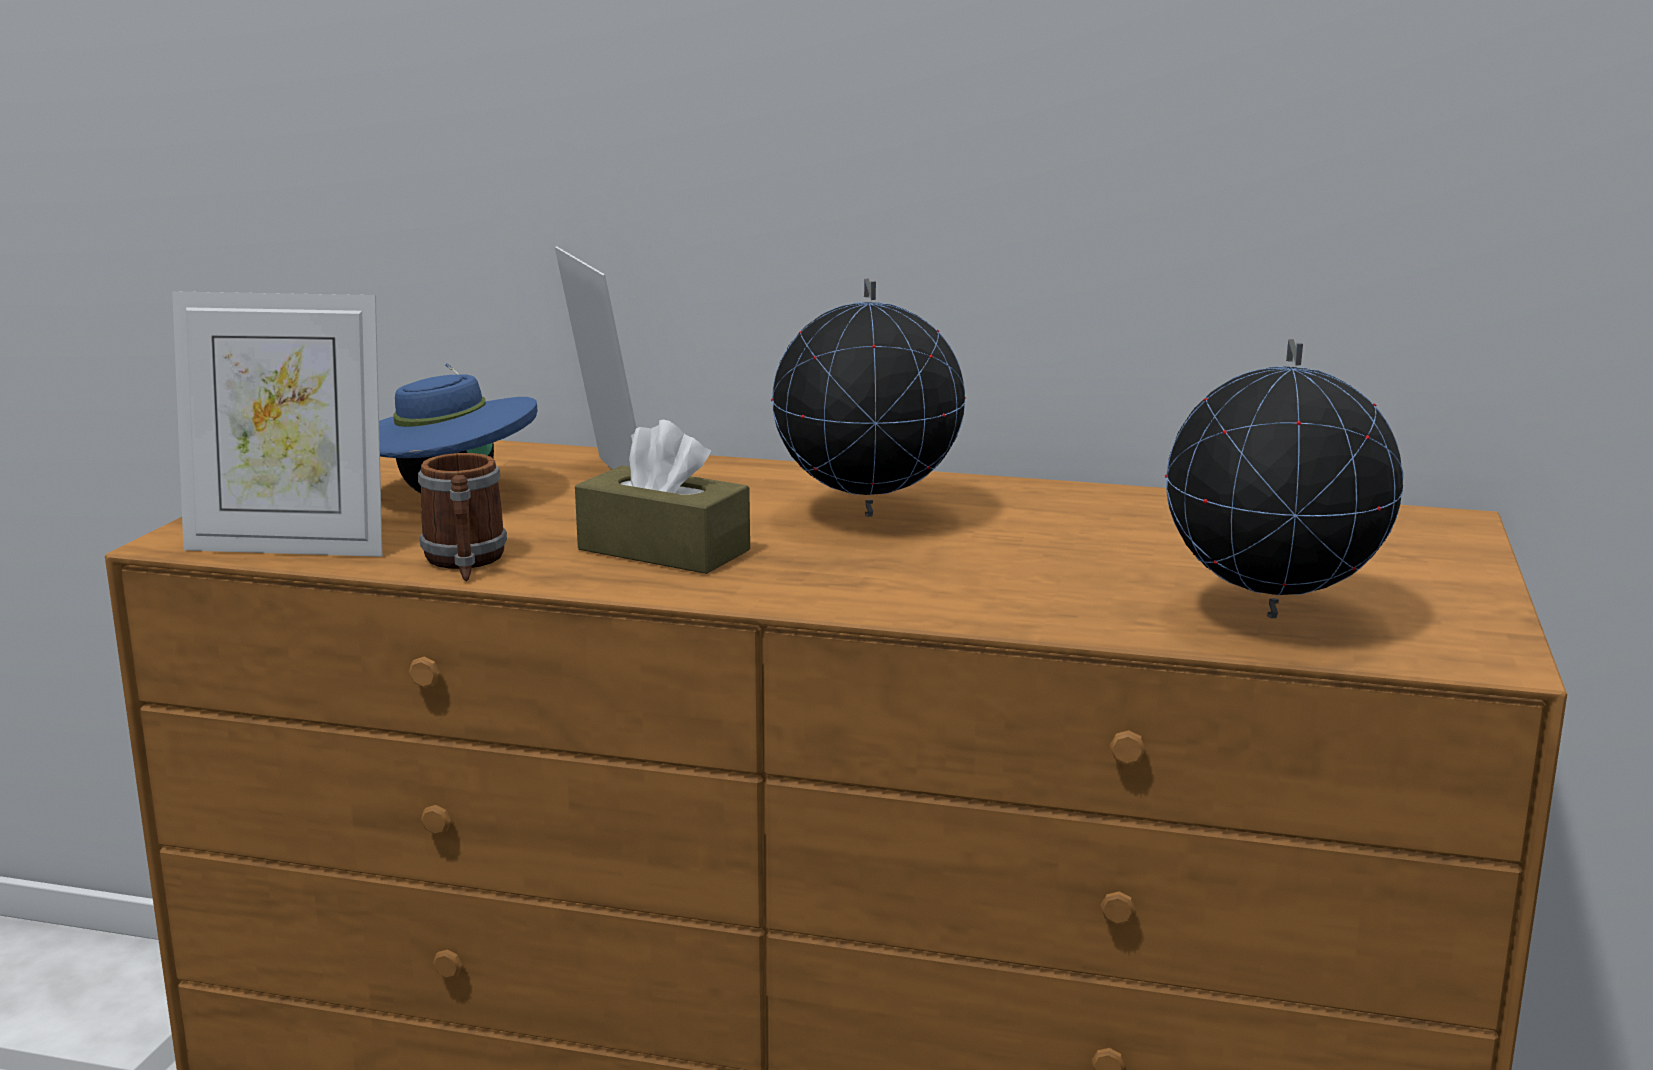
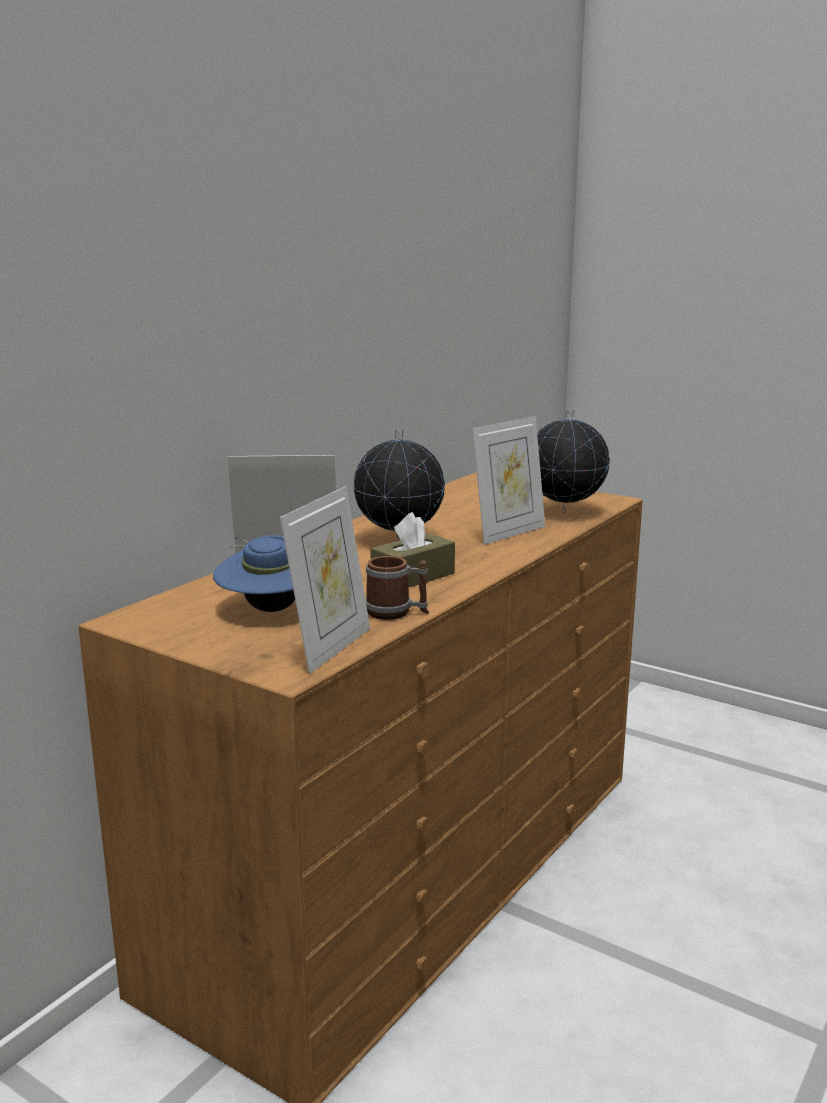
camera: 70 degrees left, 0 degrees up
none -> picture frame [472,416,545,545]

